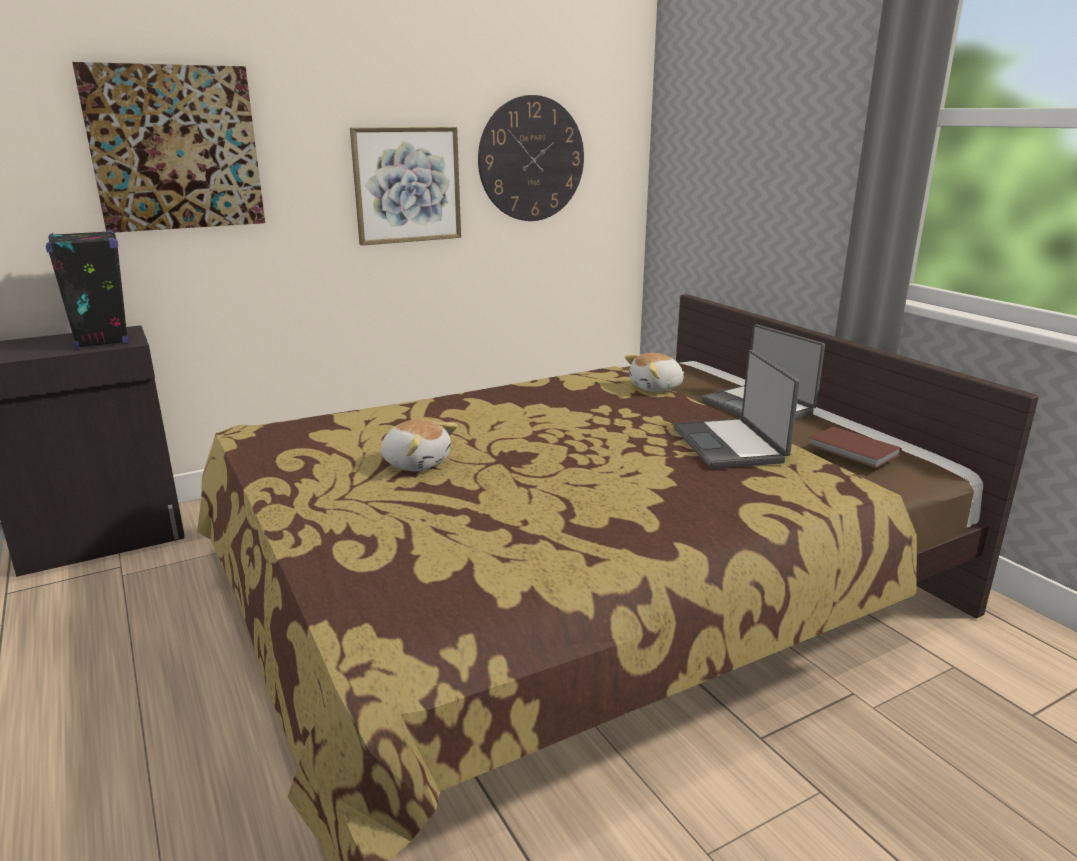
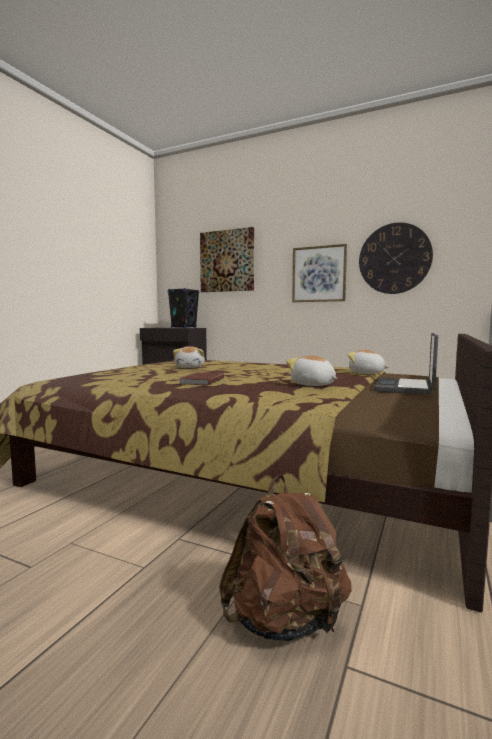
camera: 55 degrees right, 15 degrees down
laptop [674,350,800,469] -> plush toy [286,355,337,386]
brown book [809,427,902,468] -> brown book moved to [179,372,224,385]
none -> brown backpack [219,475,351,641]

